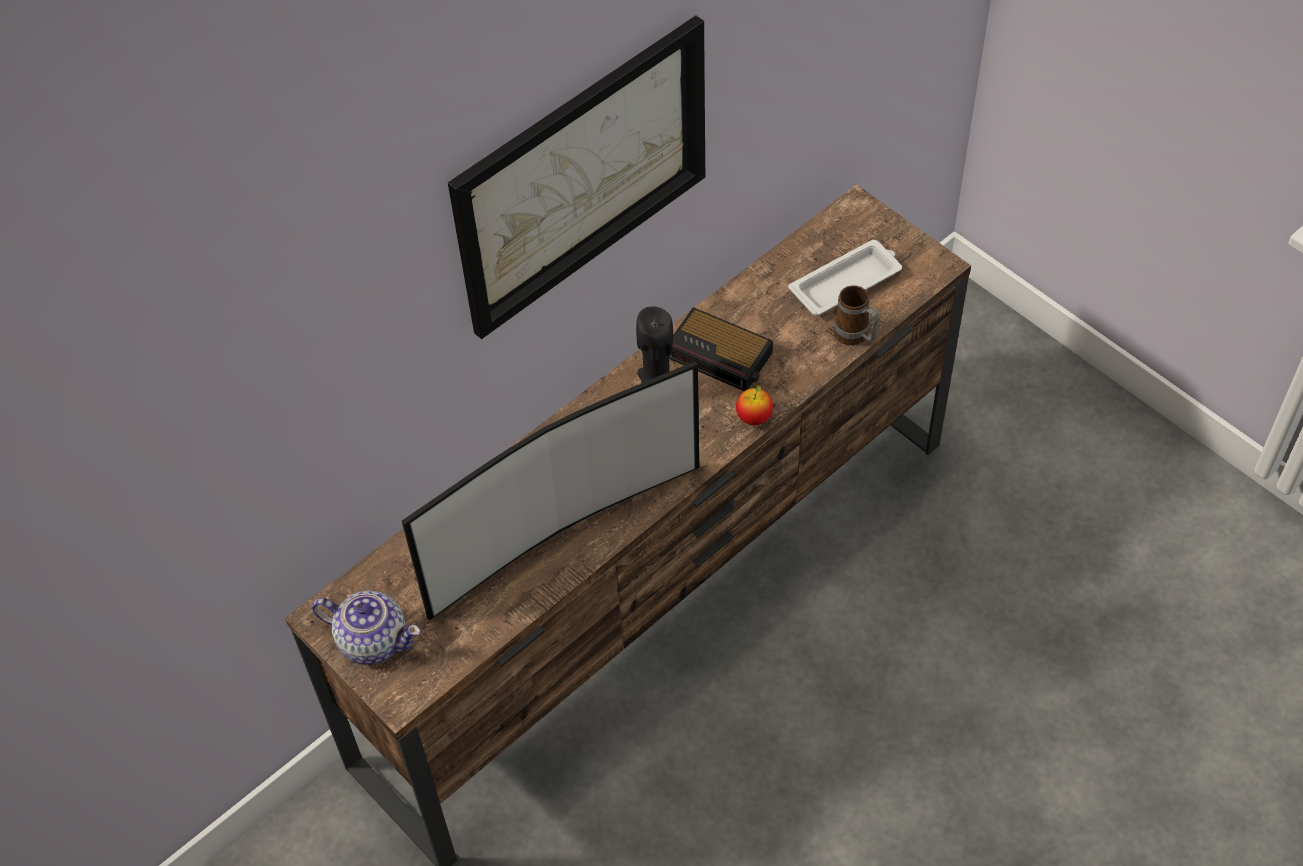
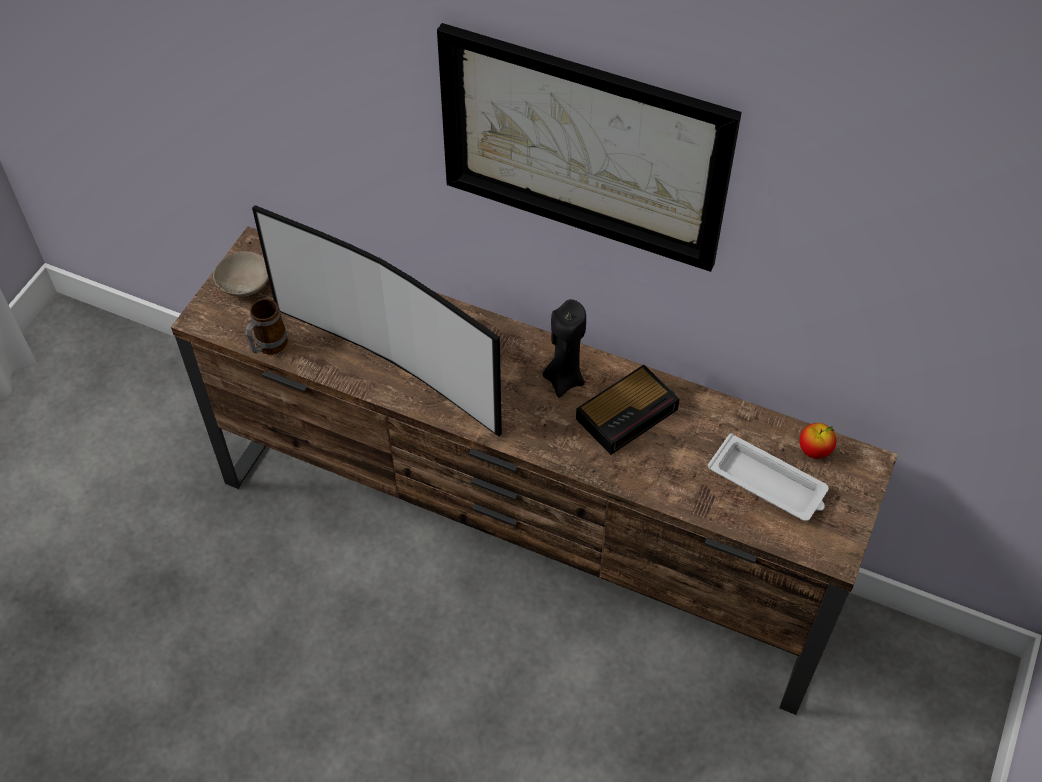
camera: 65 degrees right, 0 degrees up
teapot [312,591,421,665] -> beige bowl [213,251,269,297]
alarm clock [669,307,773,391] -> alarm clock turned 135 degrees counterclockwise [576,365,680,455]
apple [736,384,773,425] -> apple moved to [800,423,837,459]
mug [834,285,880,345] -> mug moved to [245,299,288,355]

